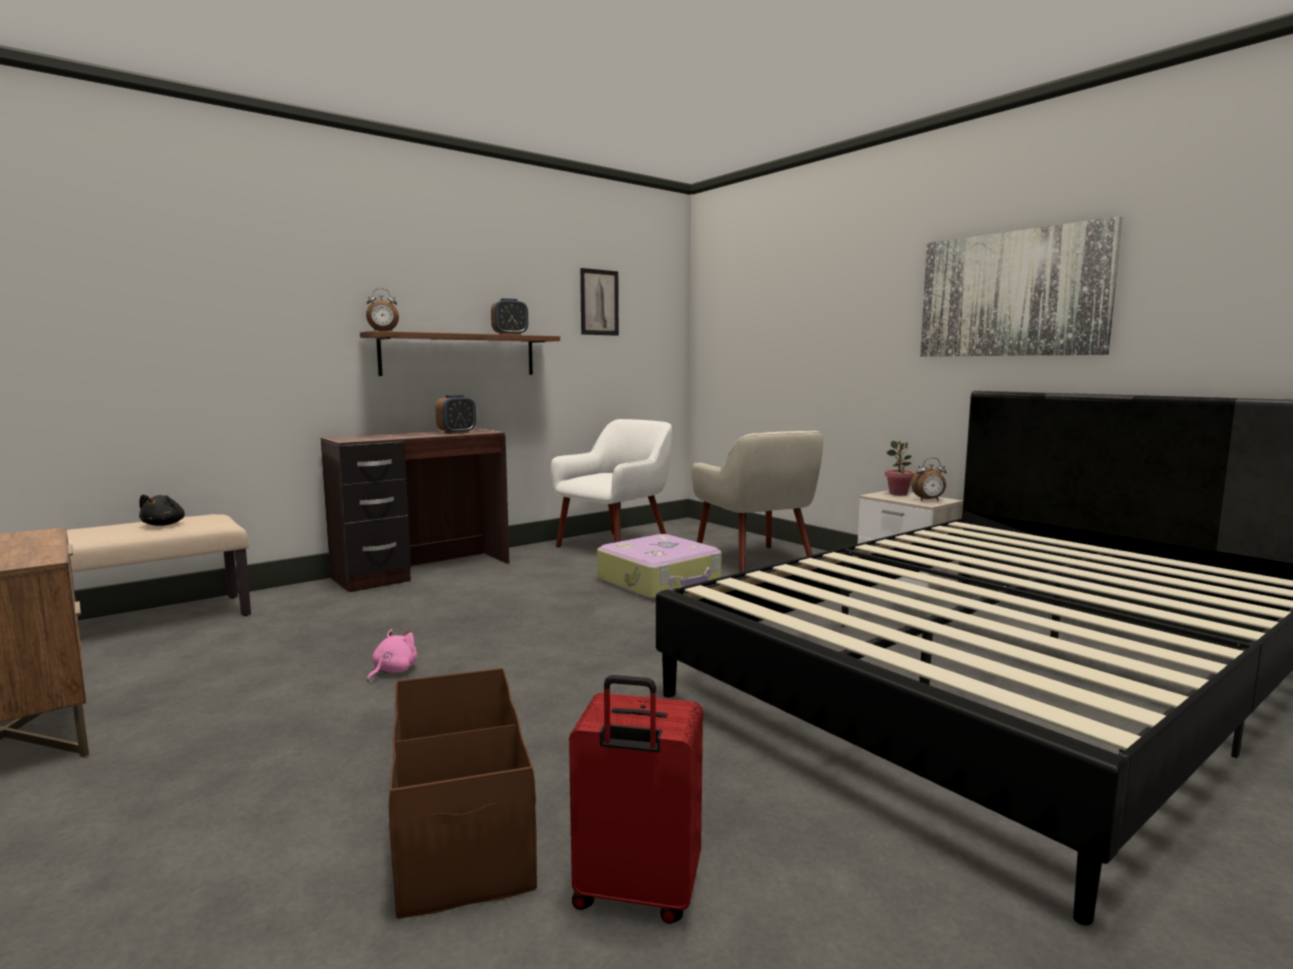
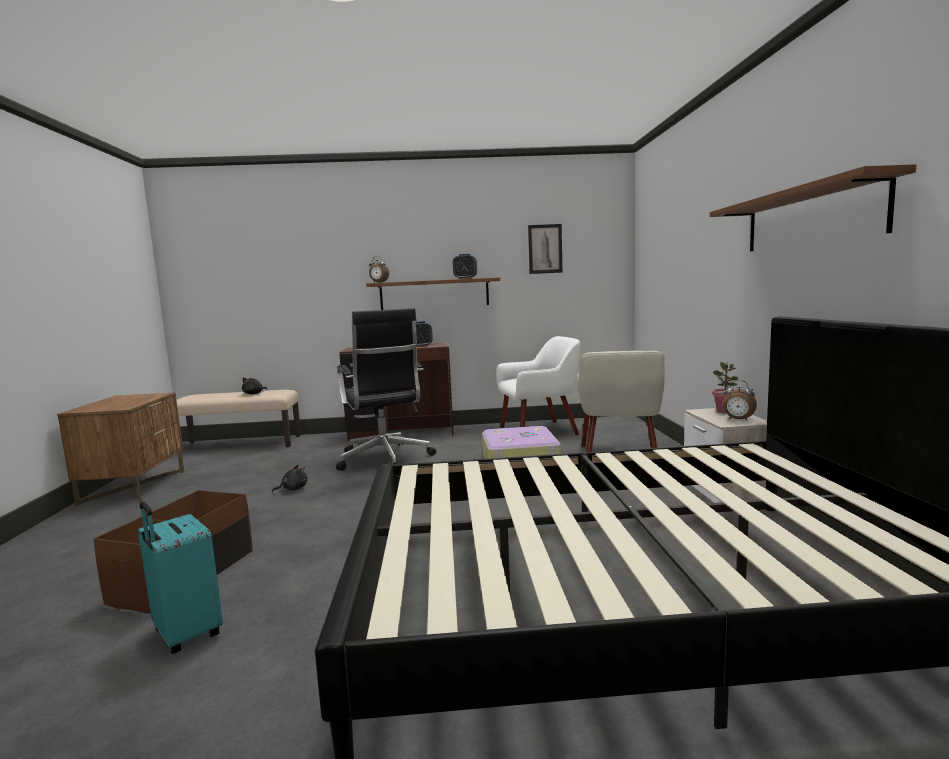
camera: 35 degrees right, 0 degrees up
pink plush toy [367,629,417,682] -> black plush toy [272,465,307,492]
red suitcase [569,675,703,924] -> turquoise suitcase [138,501,223,654]
picture [920,216,1122,357] -> brown shelf [710,164,916,251]
none -> black office chair [336,308,436,471]

